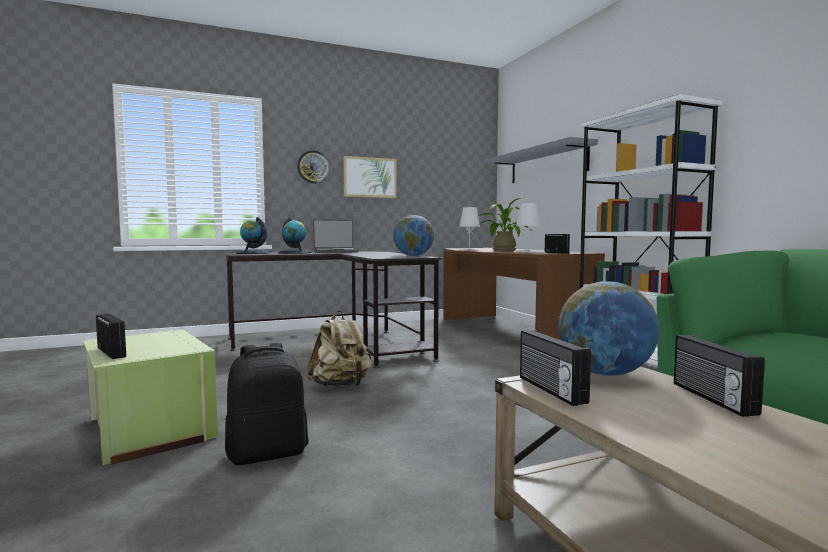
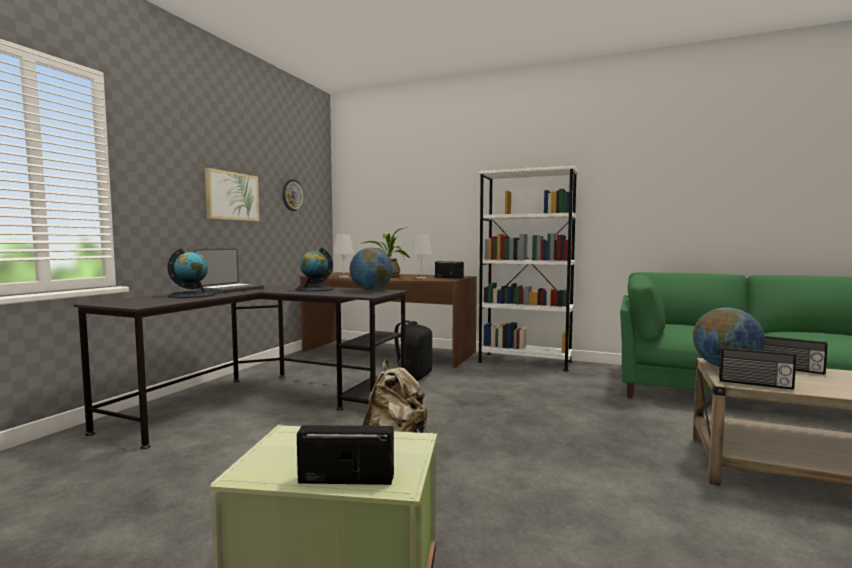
camera: 45 degrees left, 0 degrees up
black backpack [225,343,309,465] -> black backpack moved to [395,320,433,381]
globe [236,217,270,254] -> globe moved to [295,247,334,292]
wall clock [297,150,330,184] -> wall clock moved to [282,179,304,211]
grey shelf [485,137,598,183] -> none

